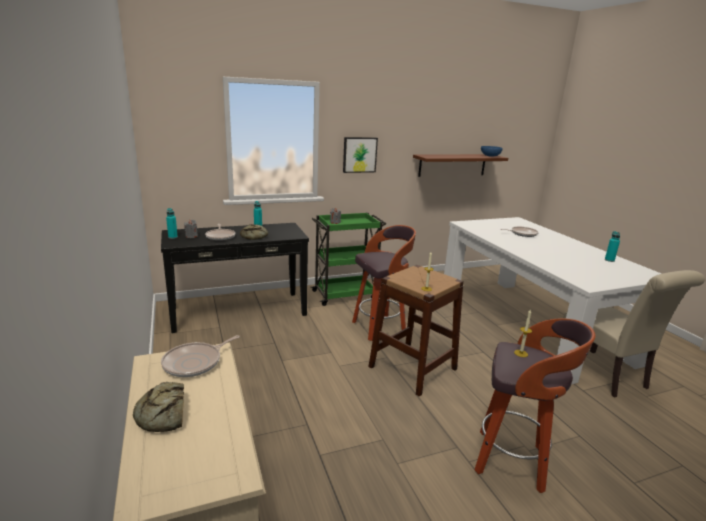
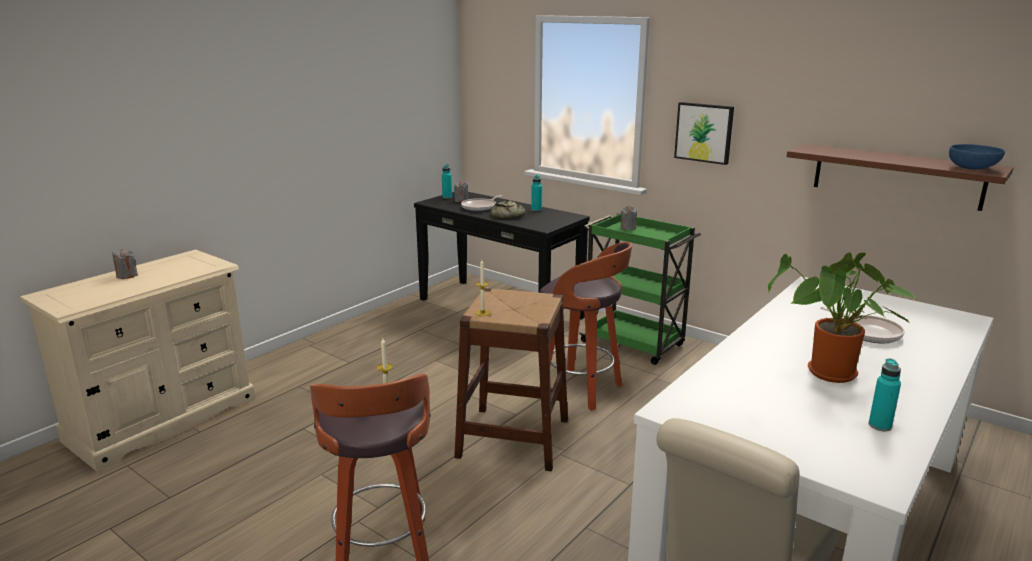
camera: 60 degrees right, 0 degrees up
bread [133,382,184,432] -> grey candle [112,249,138,279]
frying pan [161,335,240,377] -> none
none -> potted plant [768,252,918,383]

